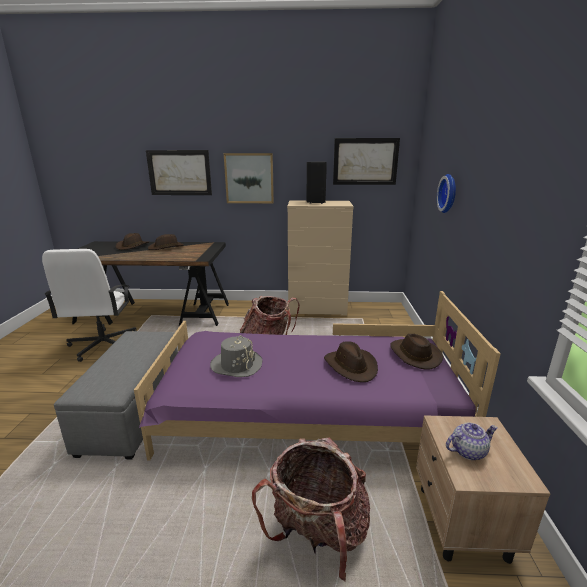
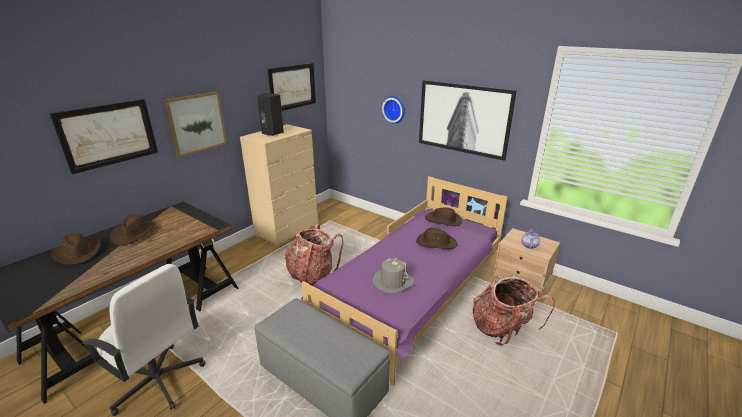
camera: 55 degrees left, 5 degrees up
none -> picture [419,80,517,161]

